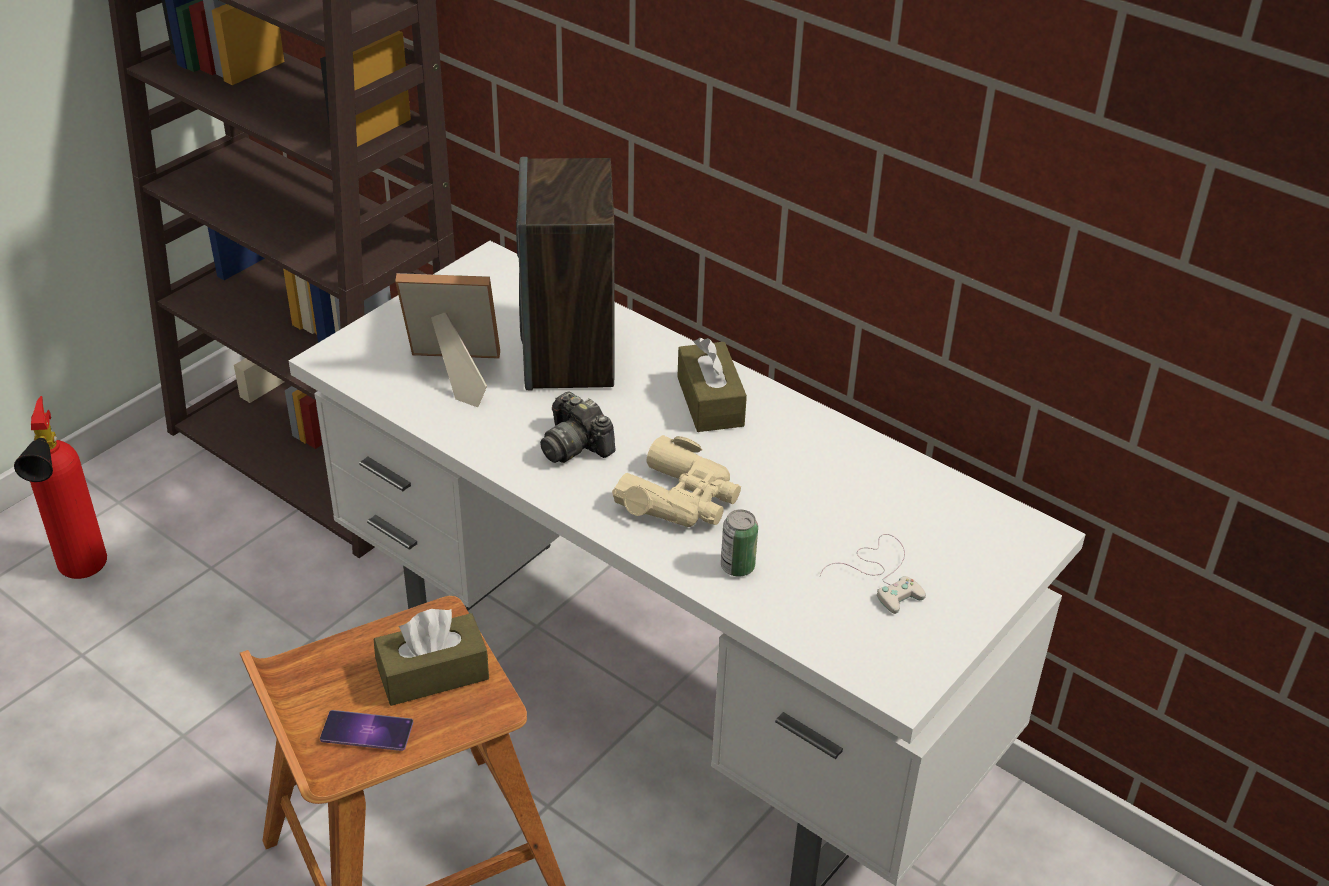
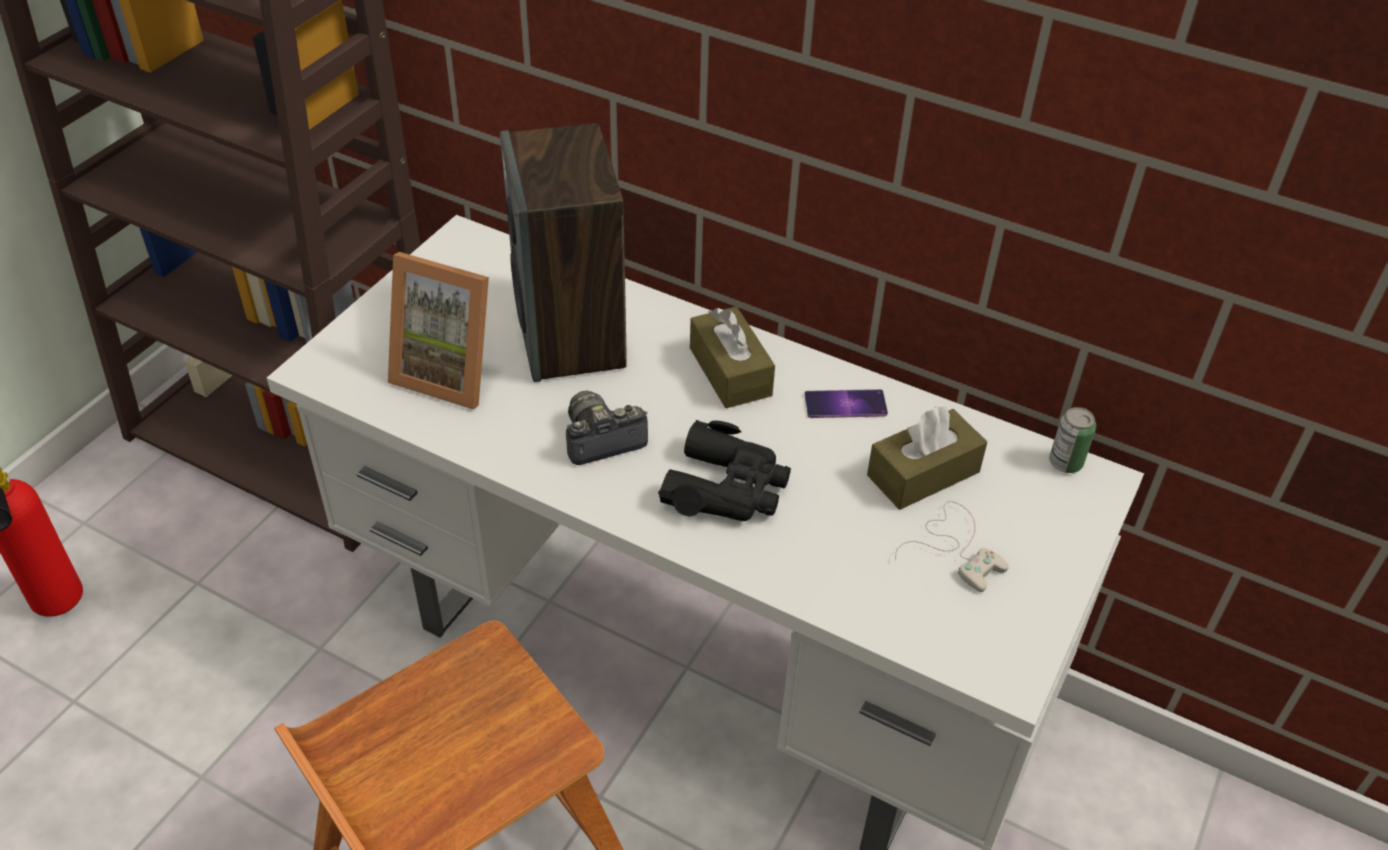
camera: 10 degrees left, 5 degrees up
phone [320,710,413,751] -> phone moved to [804,389,888,418]
brown tissue box [374,609,489,706] -> brown tissue box moved to [867,406,987,510]
picture frame [395,273,500,407] -> picture frame turned 150 degrees counterclockwise [388,252,489,410]
camera [540,392,616,463] -> camera turned 120 degrees clockwise [566,391,648,465]
beige binoculars [612,435,741,527] -> black binoculars [658,420,791,521]
can [721,510,758,577] -> can moved to [1049,407,1096,473]

